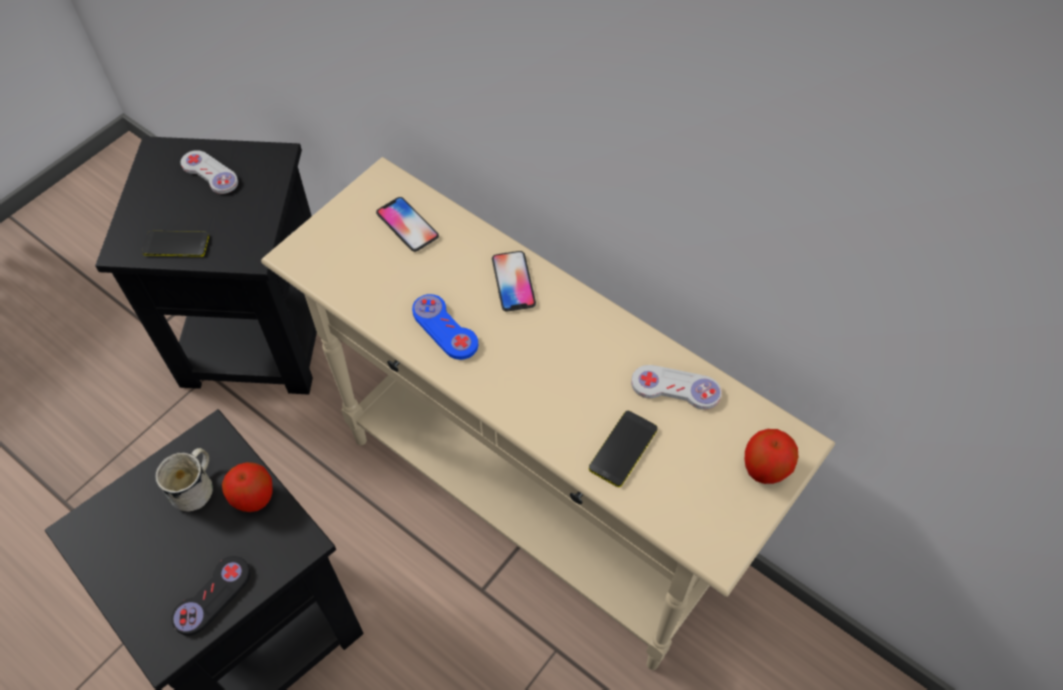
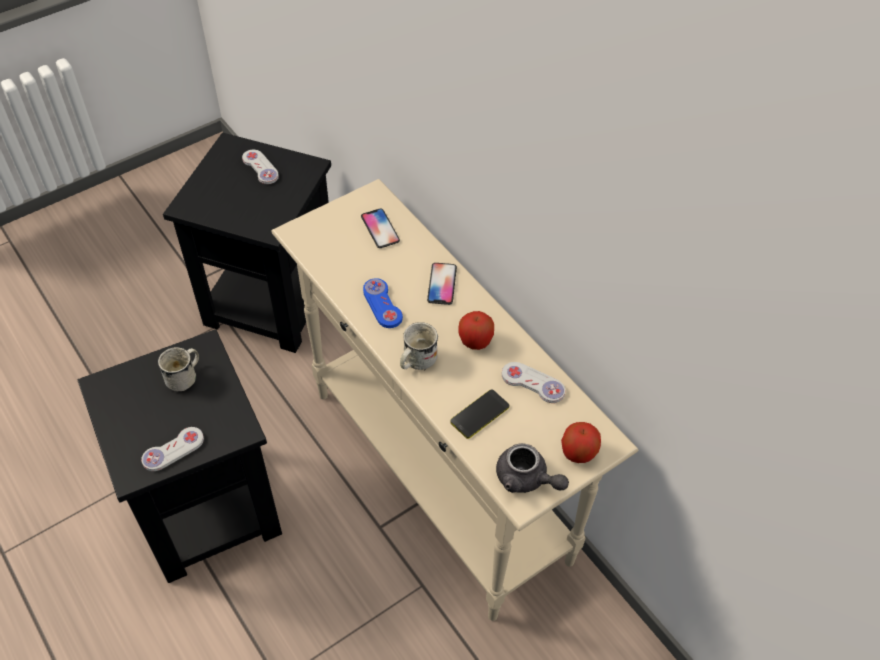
camera: 15 degrees right, 5 degrees down
phone [142,231,209,257] -> none
black game controller [171,556,250,636] -> white game controller [141,427,204,471]
apple [222,462,273,512] -> apple moved to [458,311,494,350]
none -> white mug [400,322,438,371]
none -> grey teapot [496,443,569,493]

